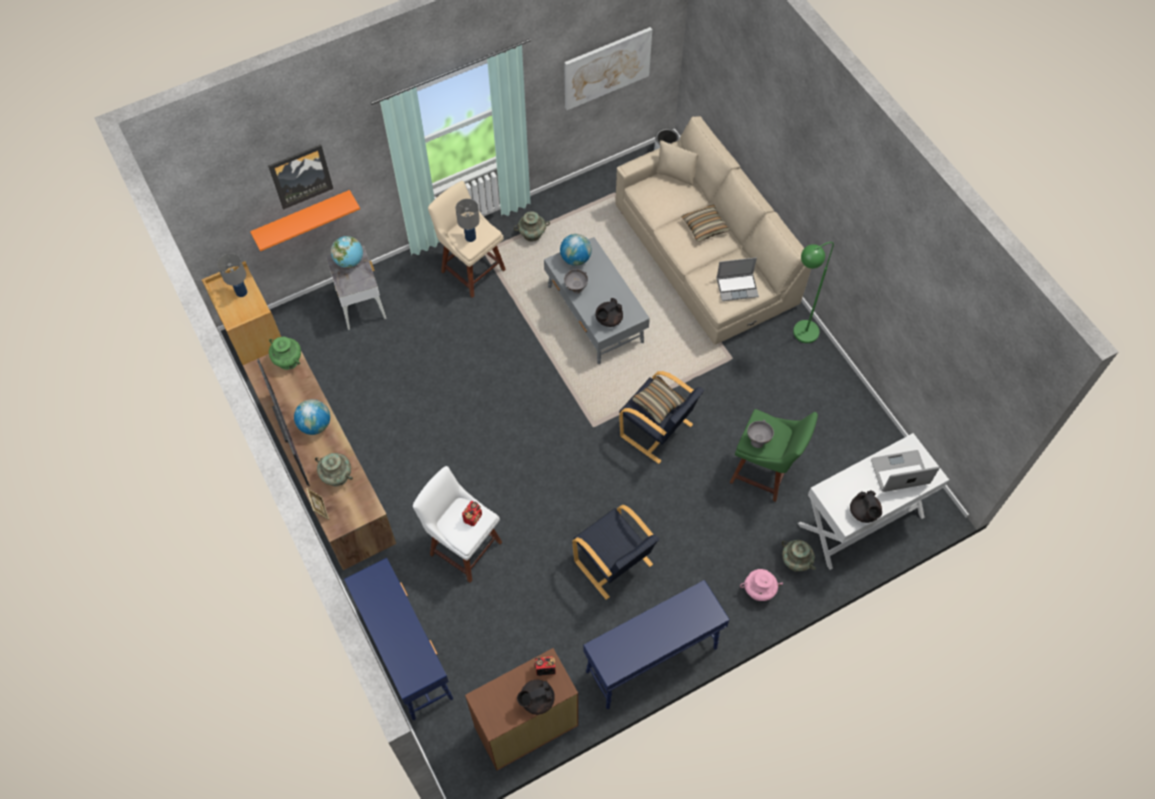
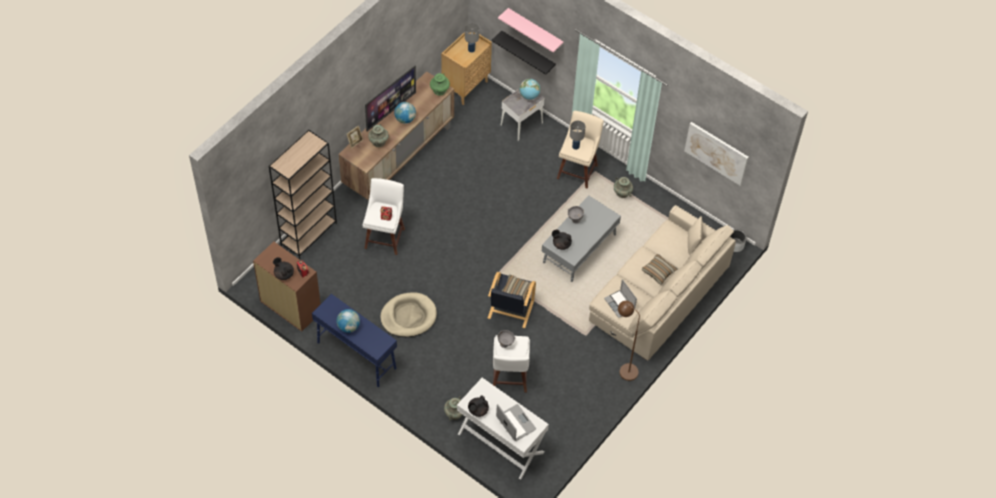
camera: 65 degrees right, 5 degrees down
orange shelf [250,190,360,251] -> black shelf [492,30,556,75]
picture [268,144,333,210] -> pink shelf [498,8,563,53]
blue console table [344,558,453,720] -> beige bookcase [269,130,337,259]
globe [560,234,592,266] -> globe moved to [336,309,360,333]
black armchair [572,505,660,600] -> beige dog bed [380,292,437,337]
green stool [730,409,818,502] -> white stool [493,335,530,393]
pink vase [740,569,783,601] -> none
green floor lamp [793,242,834,343] -> brown floor lamp [618,301,640,381]

